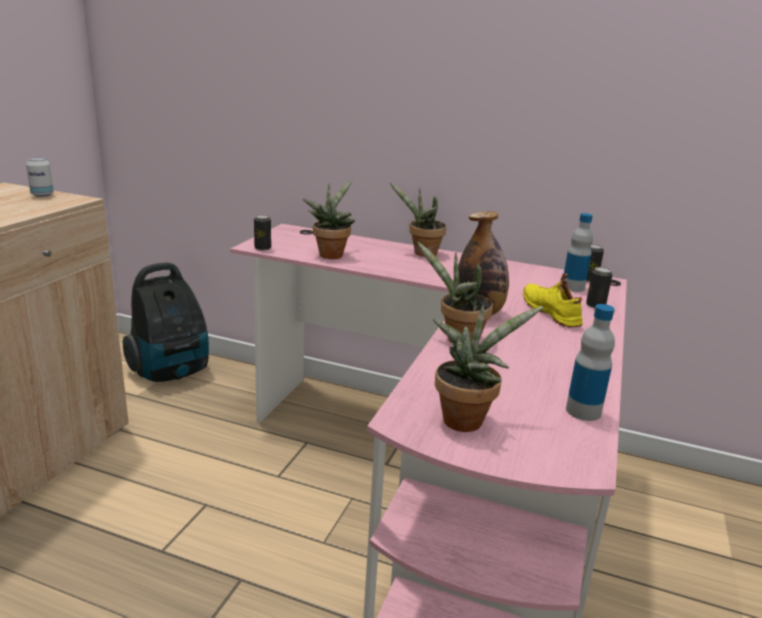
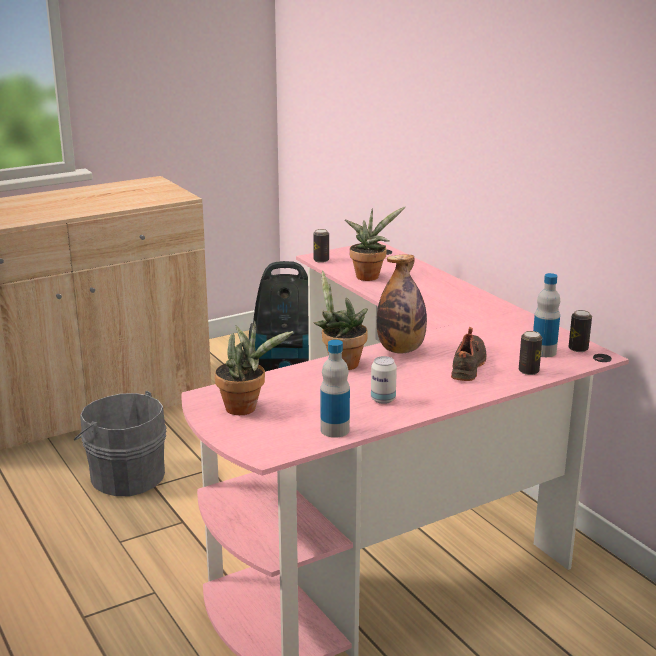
camera: 40 degrees right, 0 degrees up
can [26,157,54,197] -> can moved to [371,356,397,404]
potted plant [390,183,446,257] -> none
yellow shoe [523,273,583,327] -> black shoe [451,327,487,381]
none -> grey bucket [74,391,167,496]

